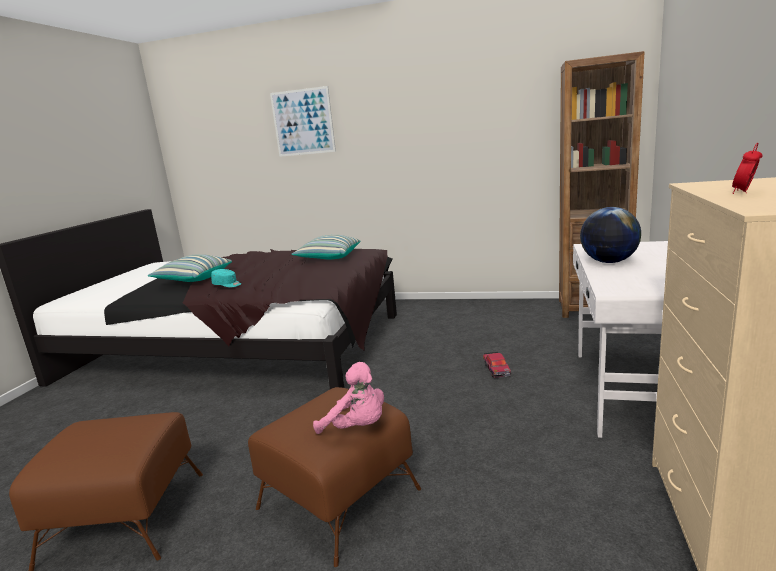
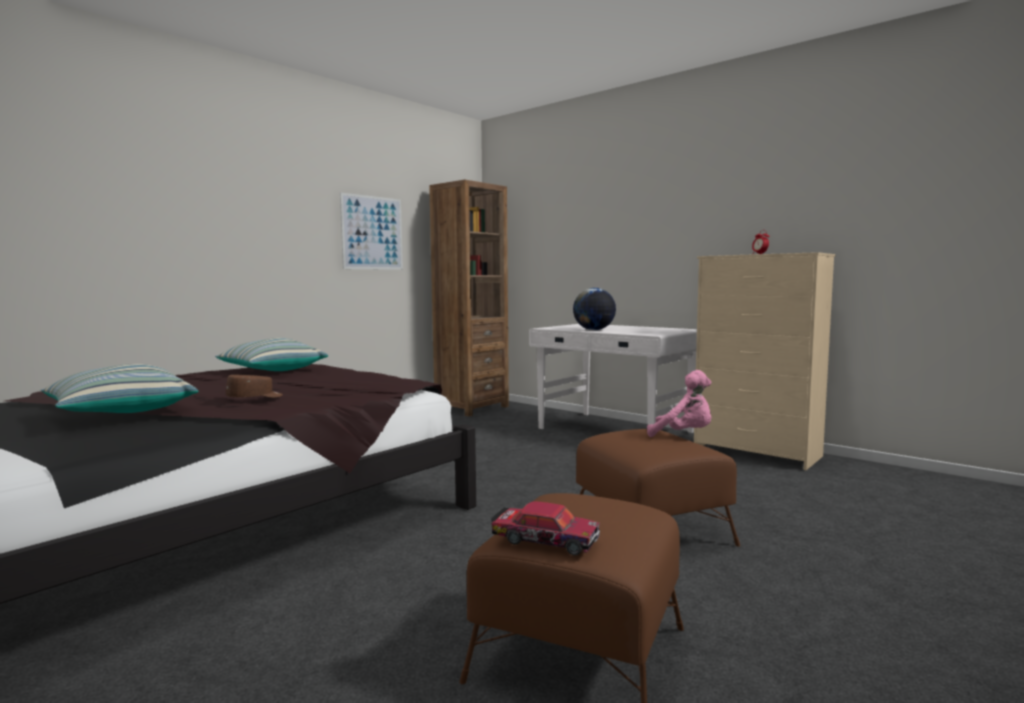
camera: 65 degrees left, 10 degrees down
turquoise cap [211,269,241,287] -> brown cap [226,375,283,398]
picture [270,86,336,157] -> picture moved to [340,193,403,270]
pink plush toy [313,362,384,434] -> pink plush toy turned 60 degrees clockwise [647,370,712,437]
toy car [483,352,511,378] -> toy car moved to [491,501,600,556]

